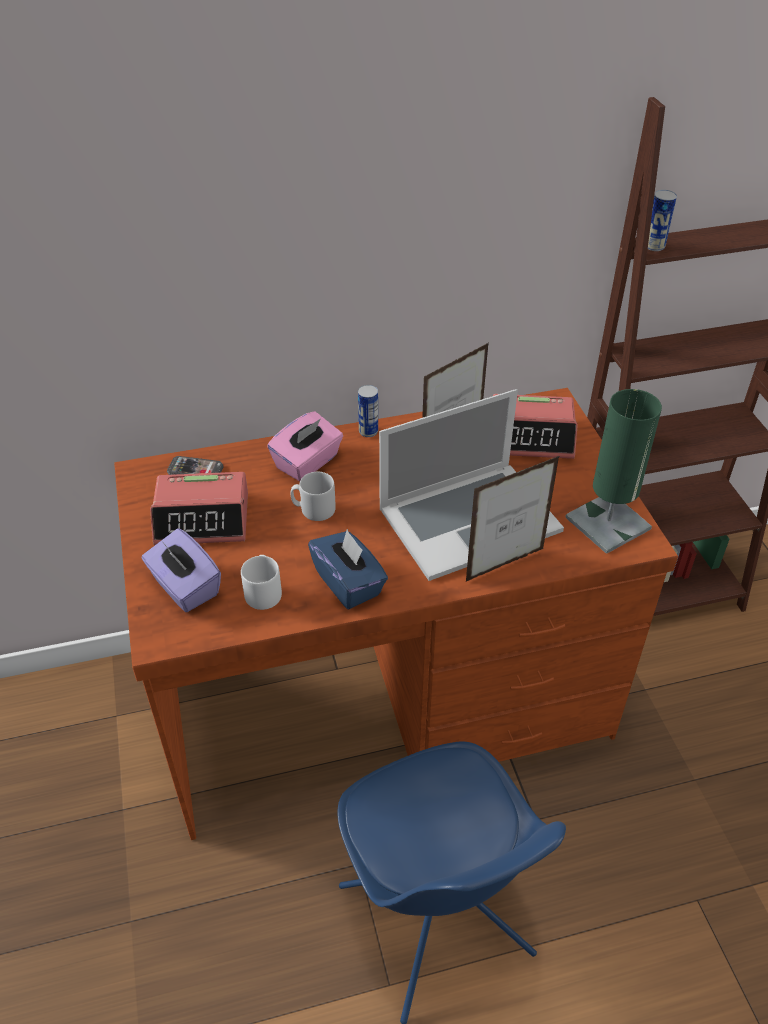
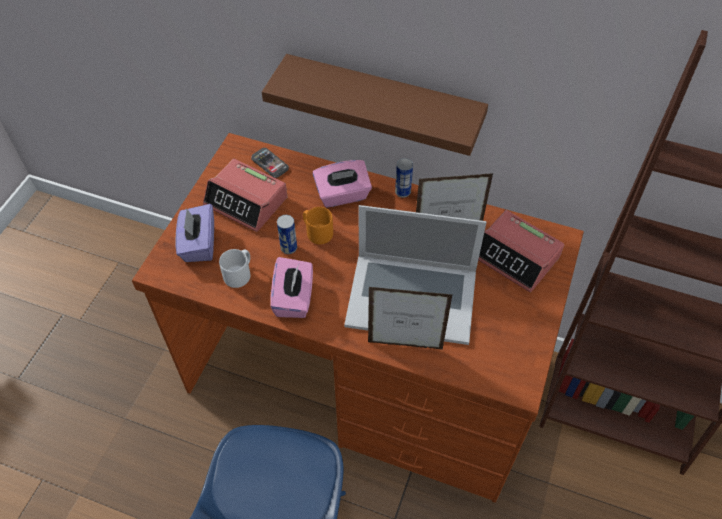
camera: 35 degrees right, 10 degrees up
grey mug [291,472,336,521] -> orange mug [303,207,333,244]
blue tissue box [308,529,388,609] -> pink tissue box [270,257,313,318]
green table lamp [565,389,662,554] -> none
can [648,190,677,251] -> can moved to [277,215,297,254]
none -> brown shelf [262,54,488,156]

